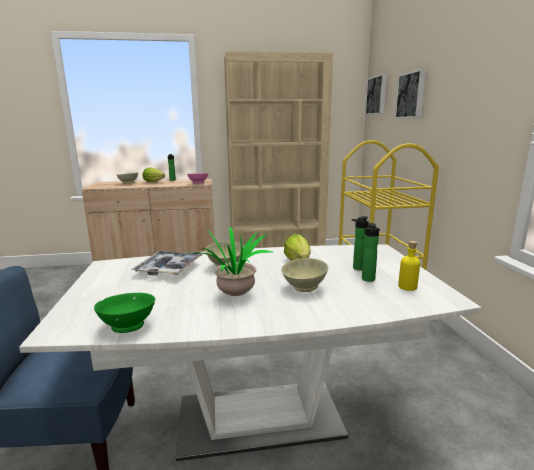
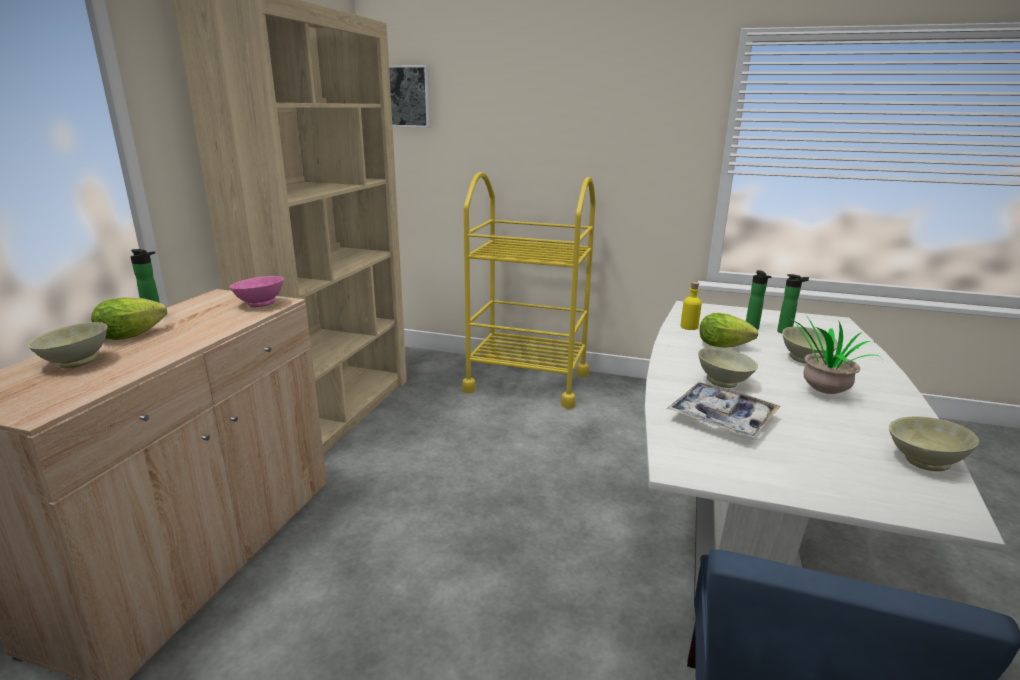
camera: 65 degrees left, 5 degrees up
green bowl [94,293,155,333] -> beige bowl [889,416,979,471]
picture [395,69,426,119] -> none
yellow bottle [398,241,420,291] -> yellow bottle moved to [680,282,702,330]

